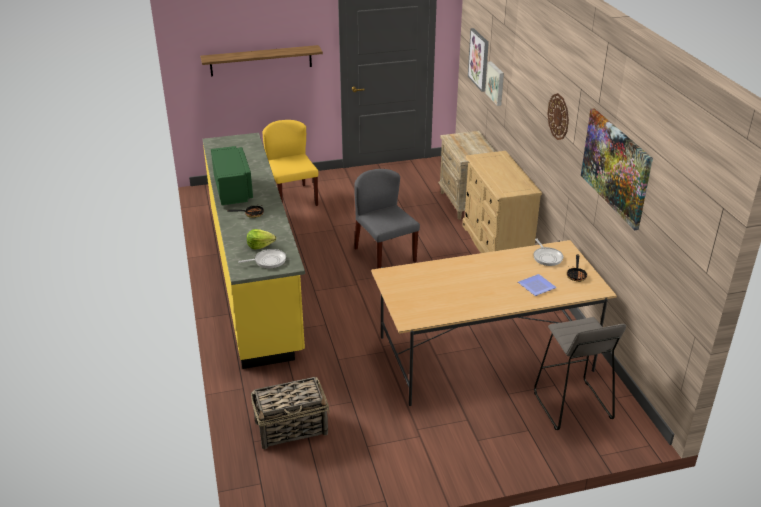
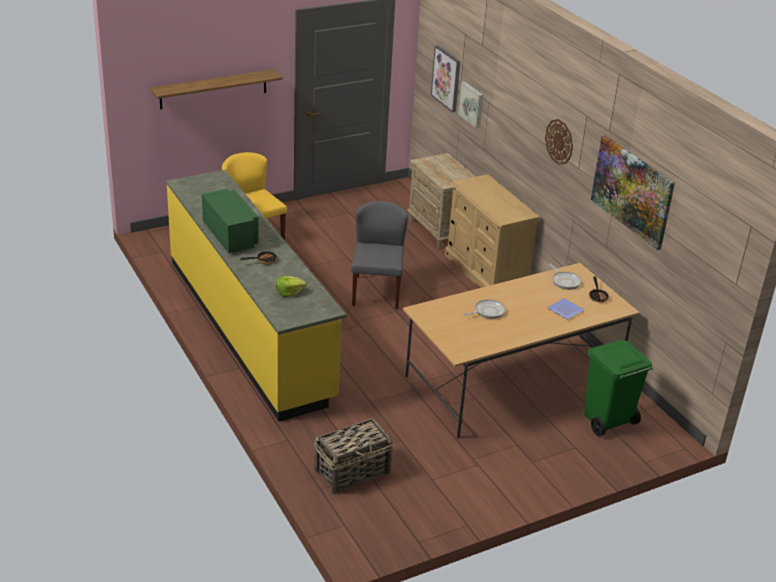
camera: 15 degrees left, 0 degrees up
frying pan [238,249,286,268] -> frying pan moved to [464,299,505,319]
grey chair [354,169,420,269] -> grey chair turned 45 degrees clockwise [351,201,408,309]
grey stool [534,317,626,430] -> green trash can [584,340,652,436]

